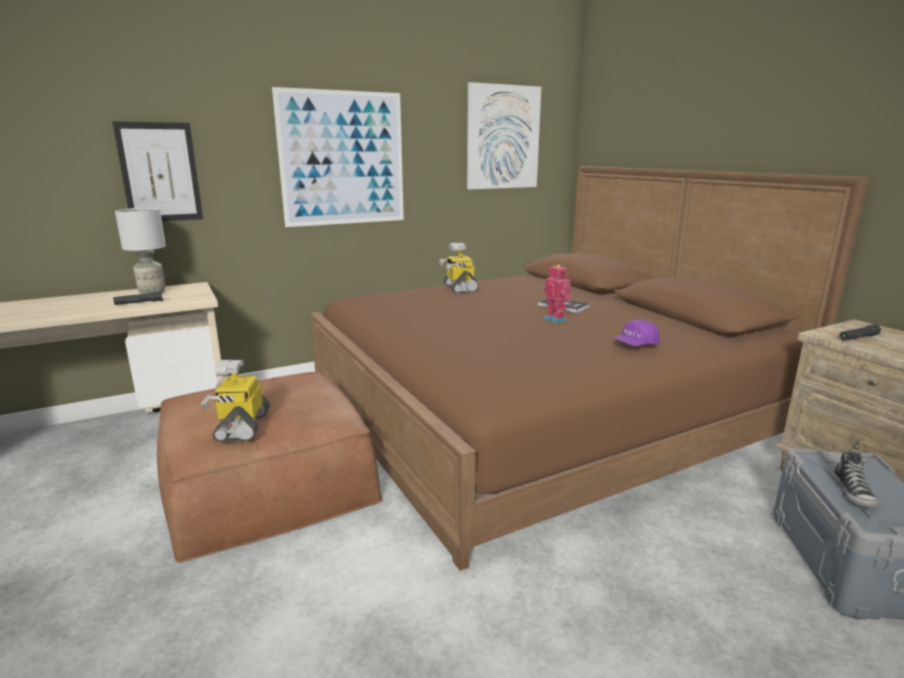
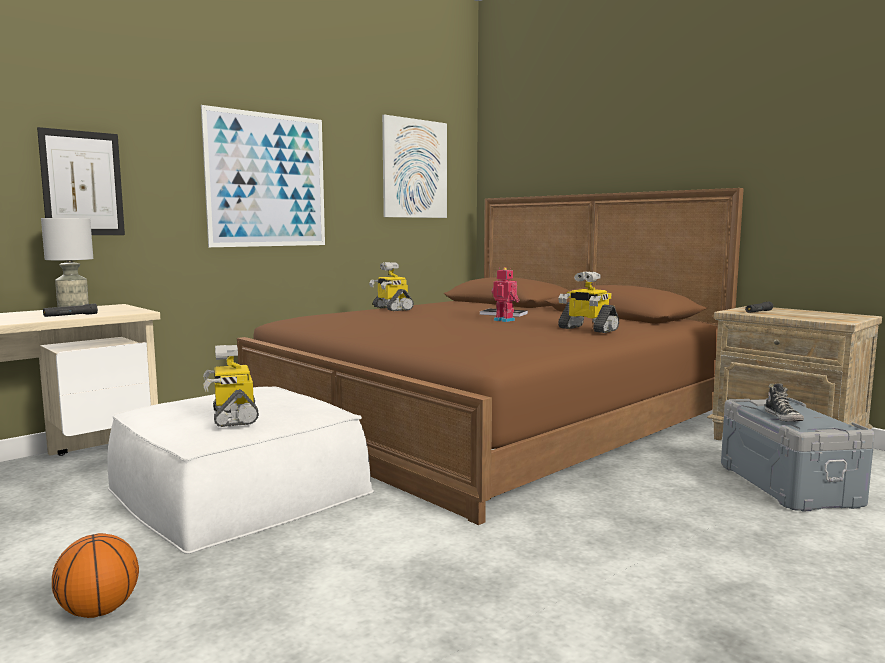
camera: 15 degrees left, 10 degrees down
brown ottoman [157,372,383,563] -> white ottoman [107,387,374,554]
purple cap [613,320,660,346] -> toy robot [558,271,619,333]
none -> basketball [52,533,139,618]

